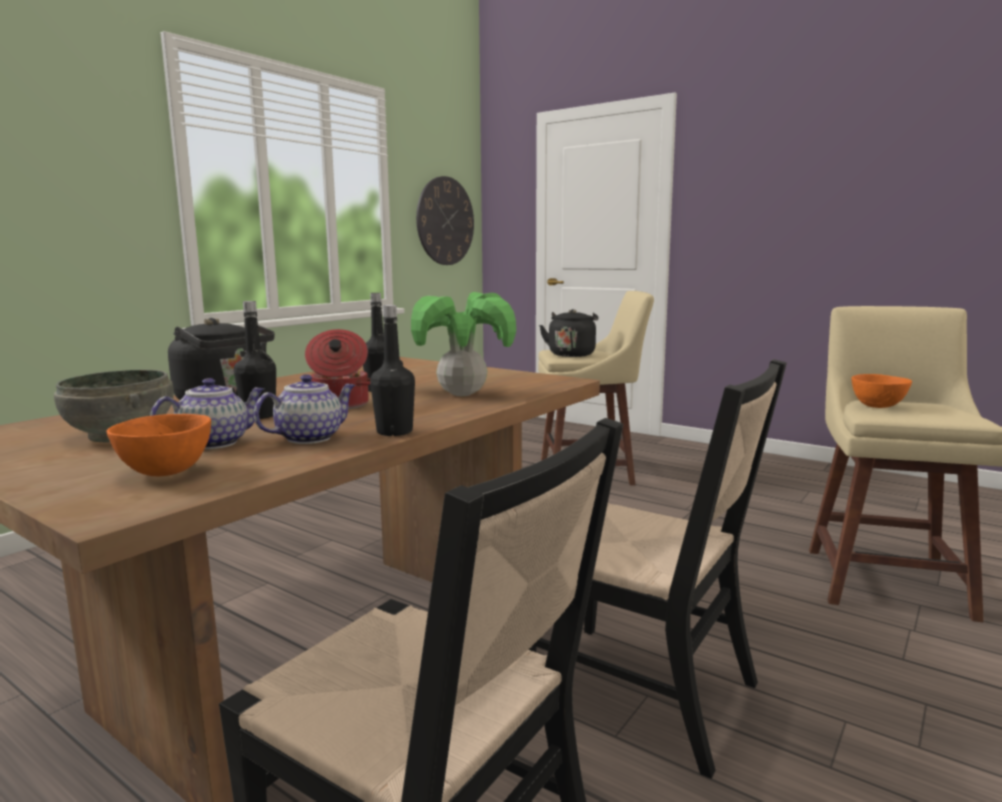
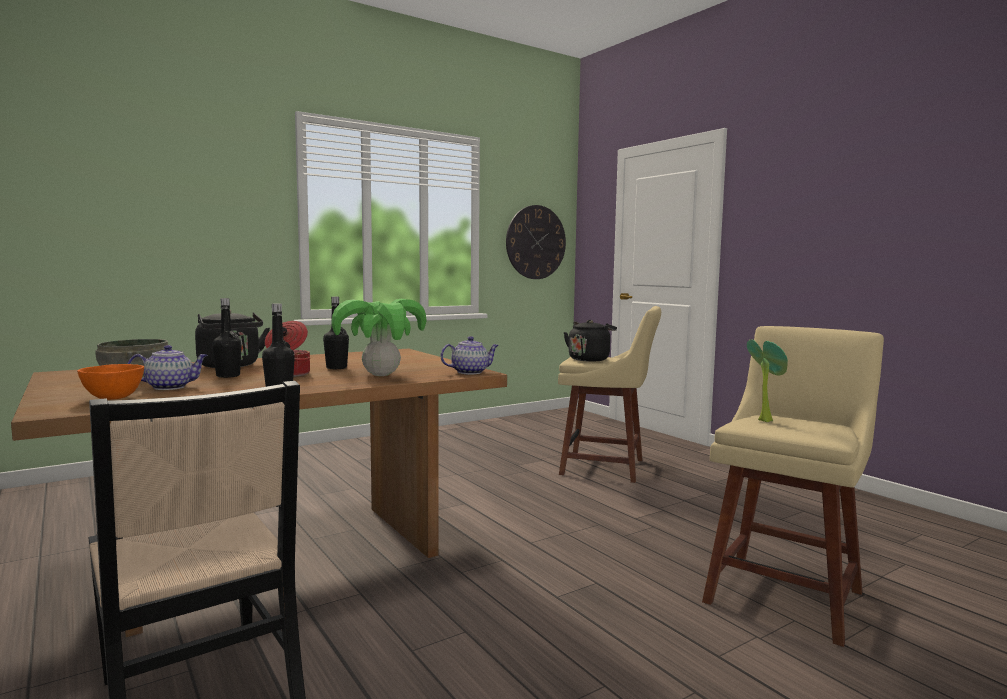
camera: 20 degrees right, 5 degrees down
teapot [254,374,355,444] -> teapot moved to [441,336,499,374]
chair [528,359,787,779] -> none
orange bowl [851,374,912,408] -> potted plant [747,339,788,422]

